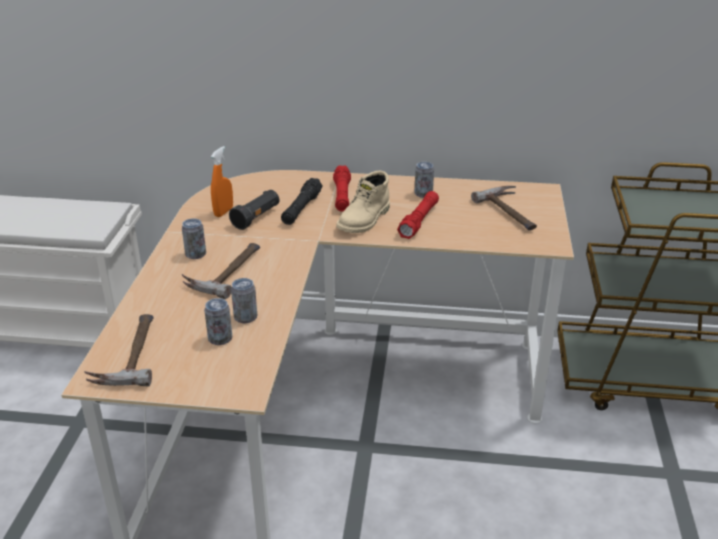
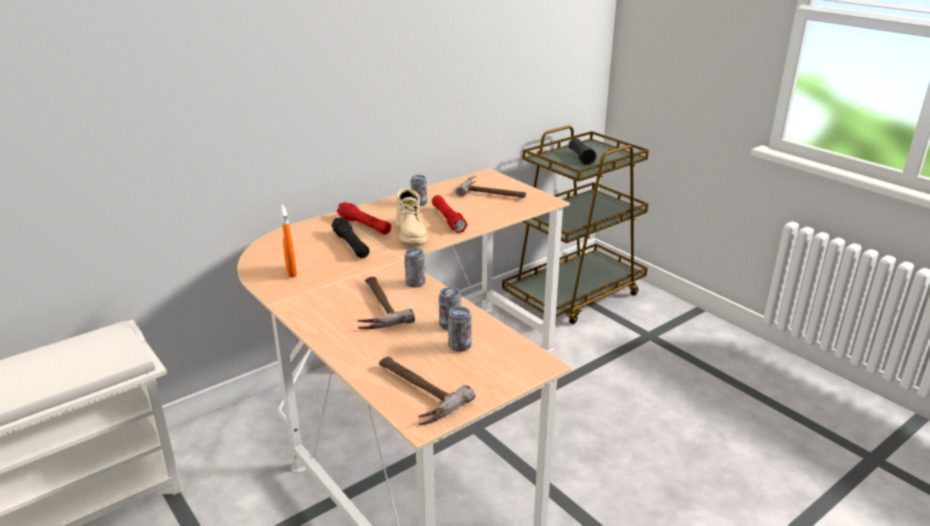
camera: 45 degrees left, 5 degrees down
can [182,218,206,259] -> can moved to [404,248,425,287]
black flashlight [229,190,279,230] -> black flashlight moved to [569,138,596,165]

